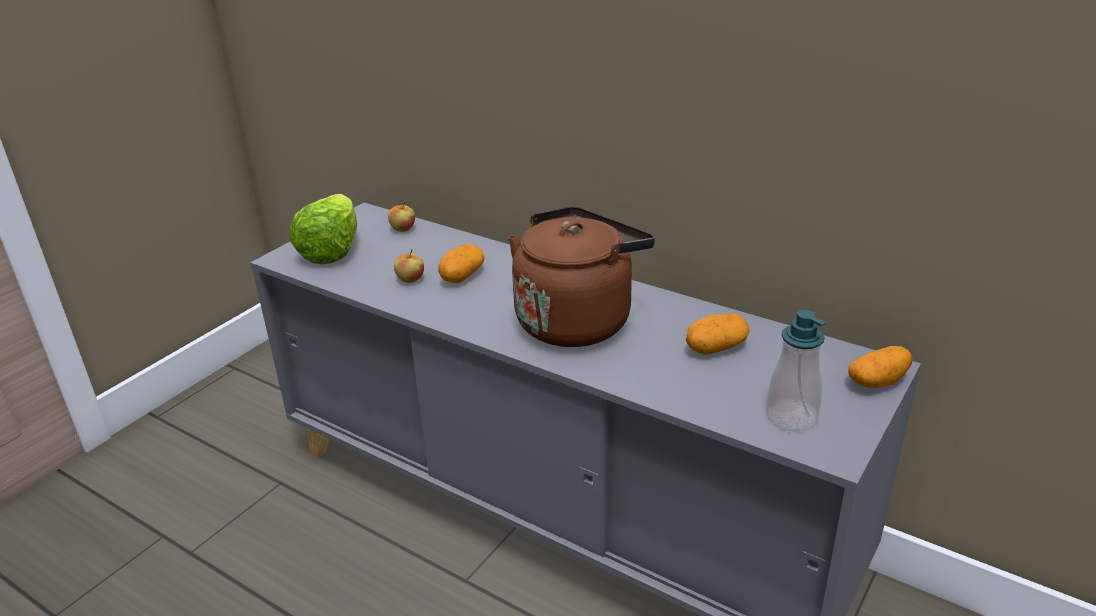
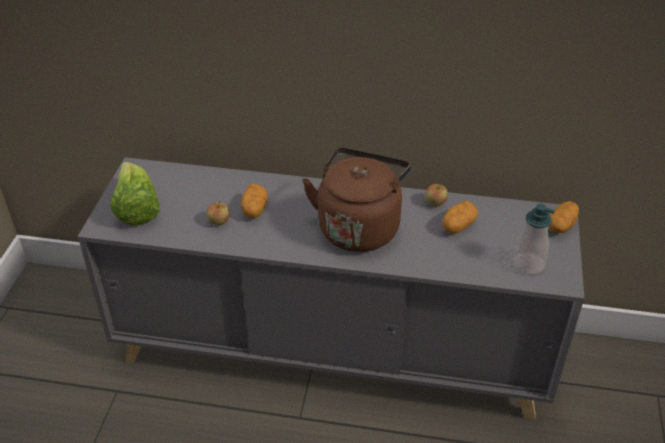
camera: 25 degrees left, 10 degrees up
apple [388,201,415,232] -> apple moved to [425,182,448,206]

